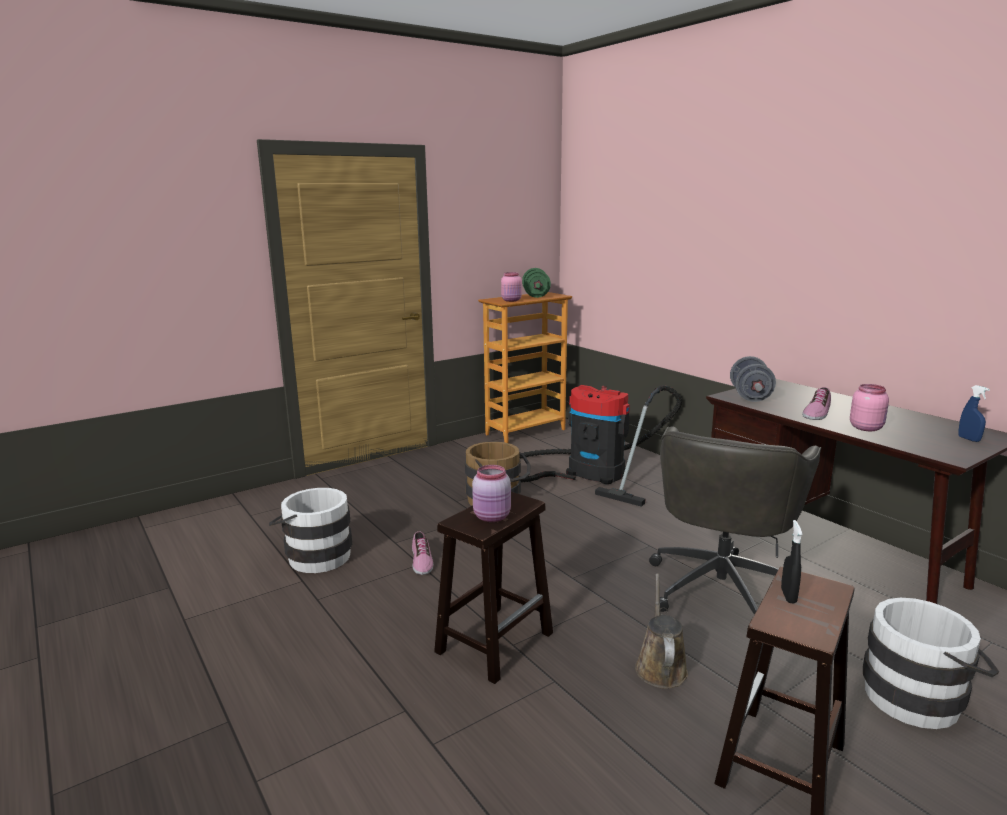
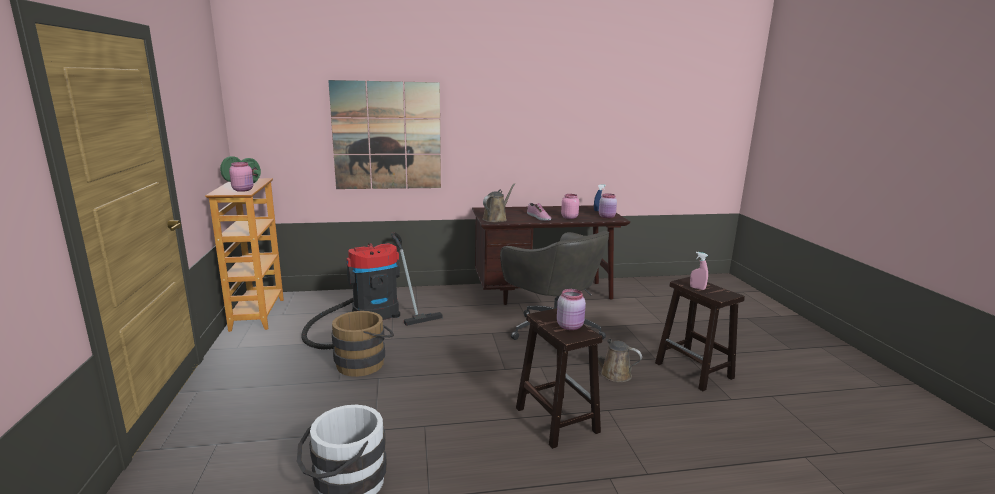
camera: 65 degrees left, 0 degrees up
shoe [412,531,433,575] -> none
grey dumbbell [730,356,776,402] -> brown watering can [482,183,515,222]
black spray bottle [781,520,803,603] -> pink spray bottle [690,252,708,290]
white bucket [863,598,999,729] -> none
none -> picture [328,80,441,189]
none -> pink jar [599,193,617,218]

